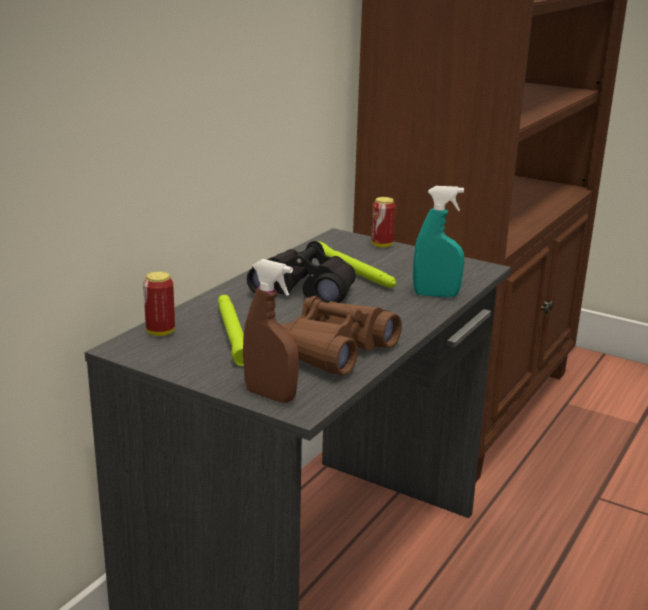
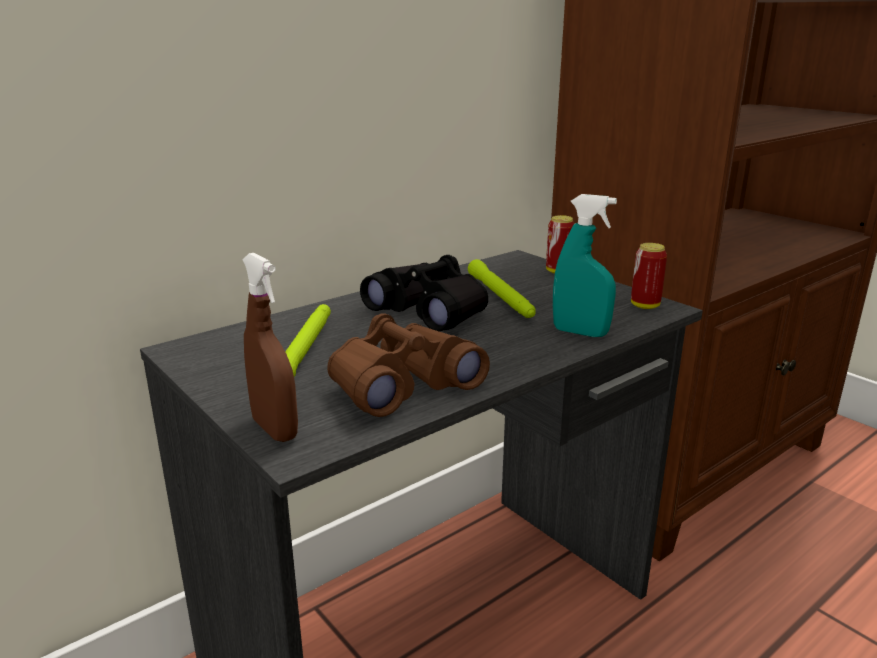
camera: 20 degrees right, 0 degrees up
can [143,271,175,336] -> can moved to [631,243,667,309]

